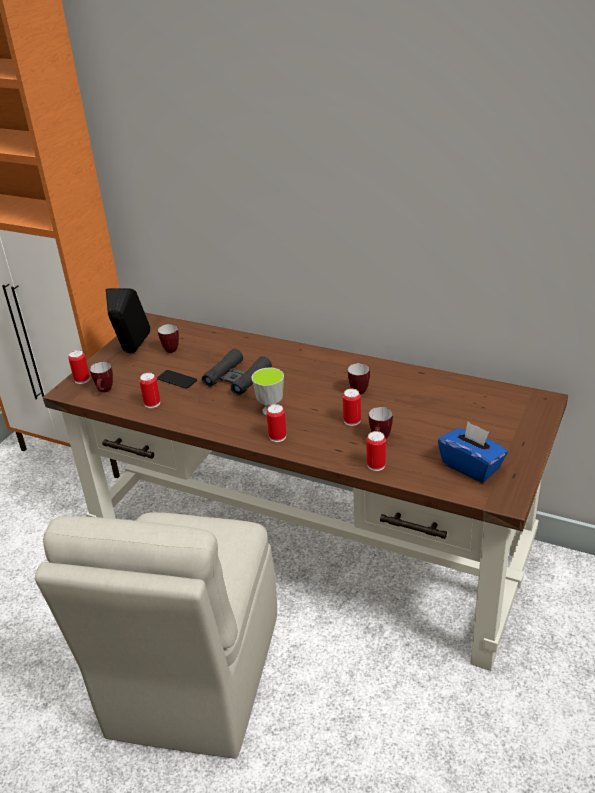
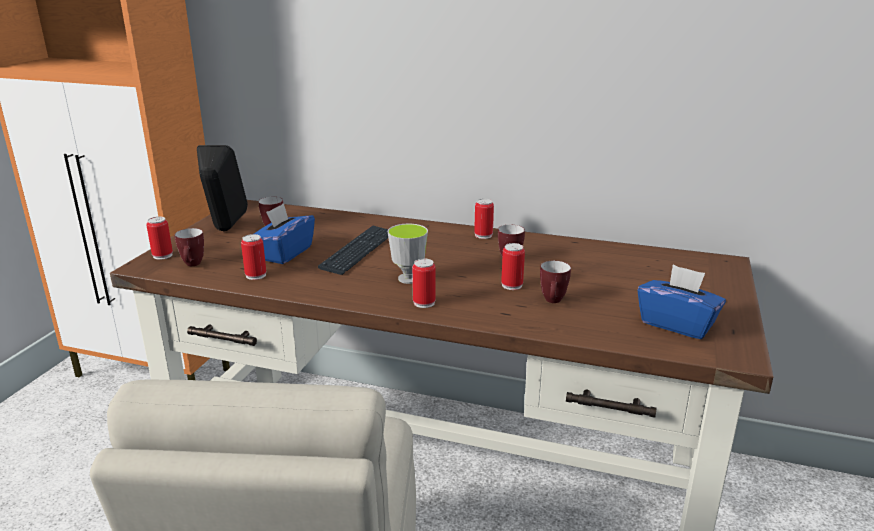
camera: 10 degrees left, 10 degrees down
phone [157,370,197,389] -> blue tissue box [254,203,315,264]
black binoculars [202,349,272,396] -> keyboard [318,225,388,275]
can [366,431,386,471] -> can moved to [474,199,494,239]

